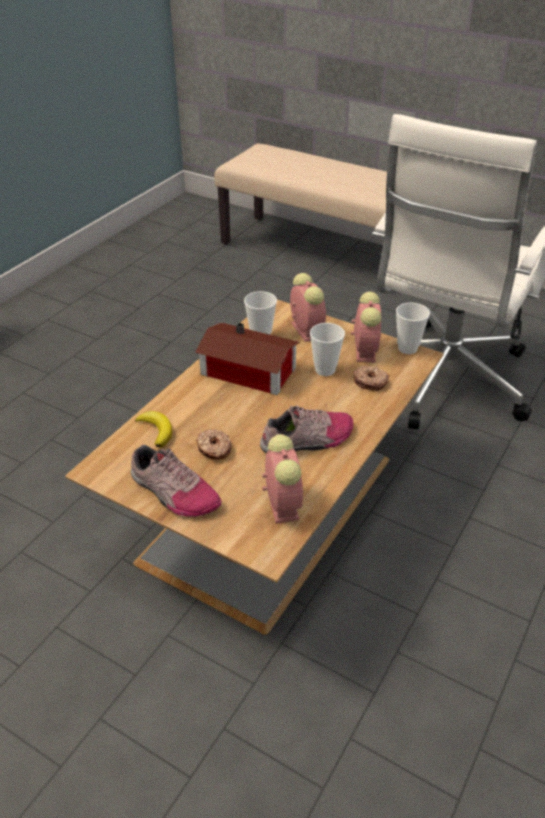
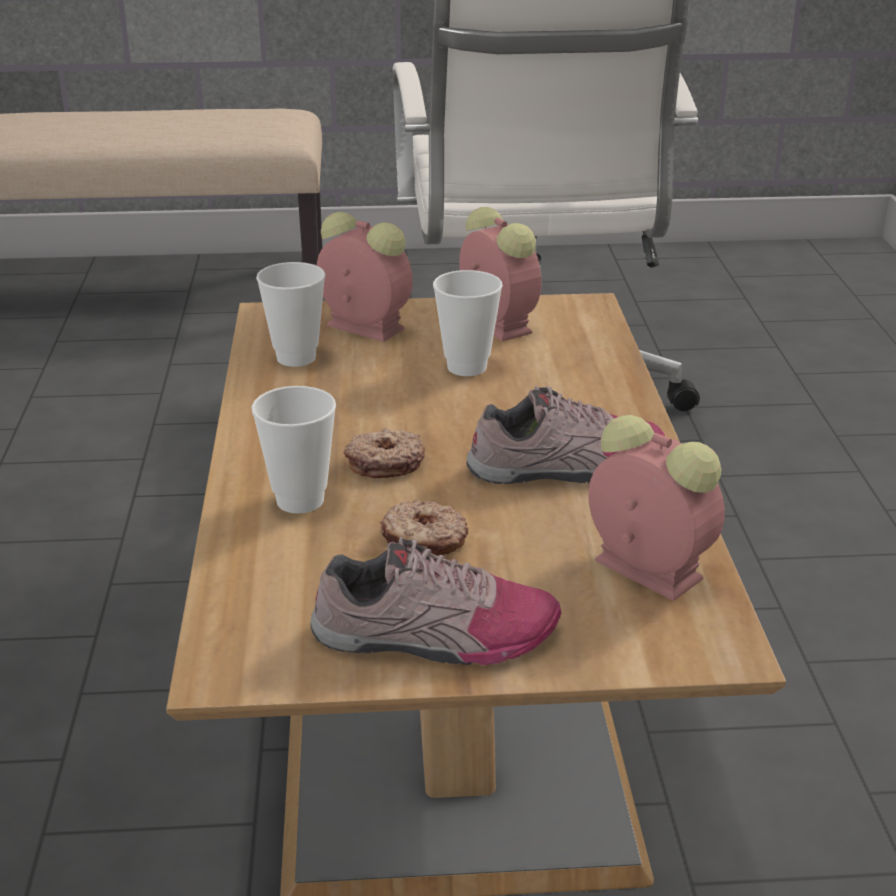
camera: 35 degrees left, 10 degrees down
banana [135,411,172,447] -> none
toy house [195,323,300,395] -> none
shoe [260,406,354,454] -> shoe turned 45 degrees clockwise [467,386,665,484]
donut [353,366,389,391] -> donut moved to [344,428,425,478]
cup [396,303,430,354] -> cup moved to [251,386,336,514]

